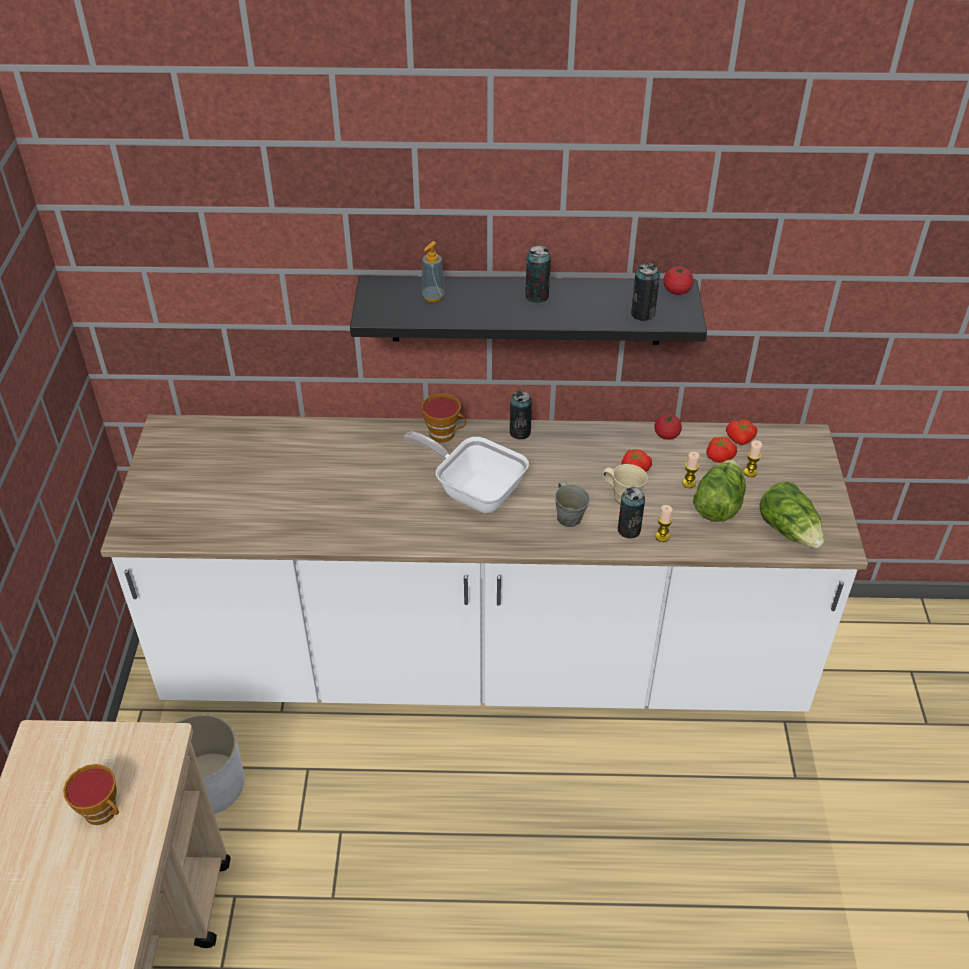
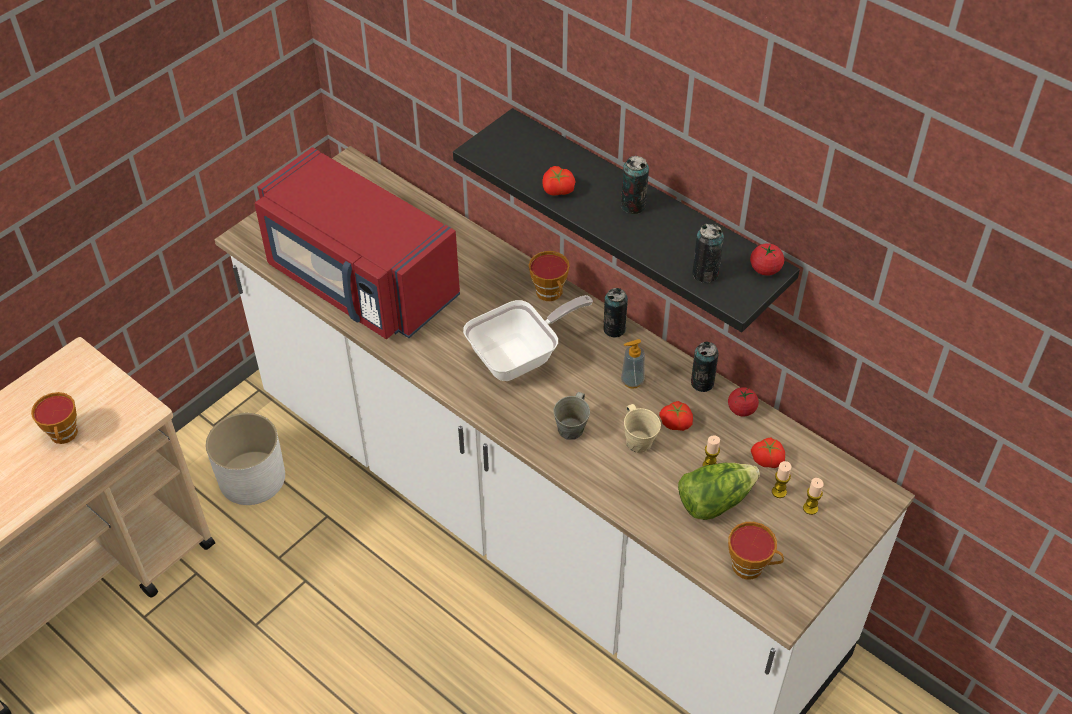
camera: 40 degrees right, 5 degrees up
frying pan [404,432,529,513] -> frying pan turned 75 degrees clockwise [463,295,593,381]
soap dispenser [422,241,445,302] -> soap dispenser moved to [621,339,645,389]
can [618,487,645,539] -> can moved to [691,342,719,392]
candle [656,505,673,542] -> candle moved to [803,478,824,515]
tomato [726,420,757,445] -> tomato moved to [542,166,575,196]
lettuce [760,482,824,548] -> cup [728,522,784,580]
none -> red microwave [255,147,460,339]

